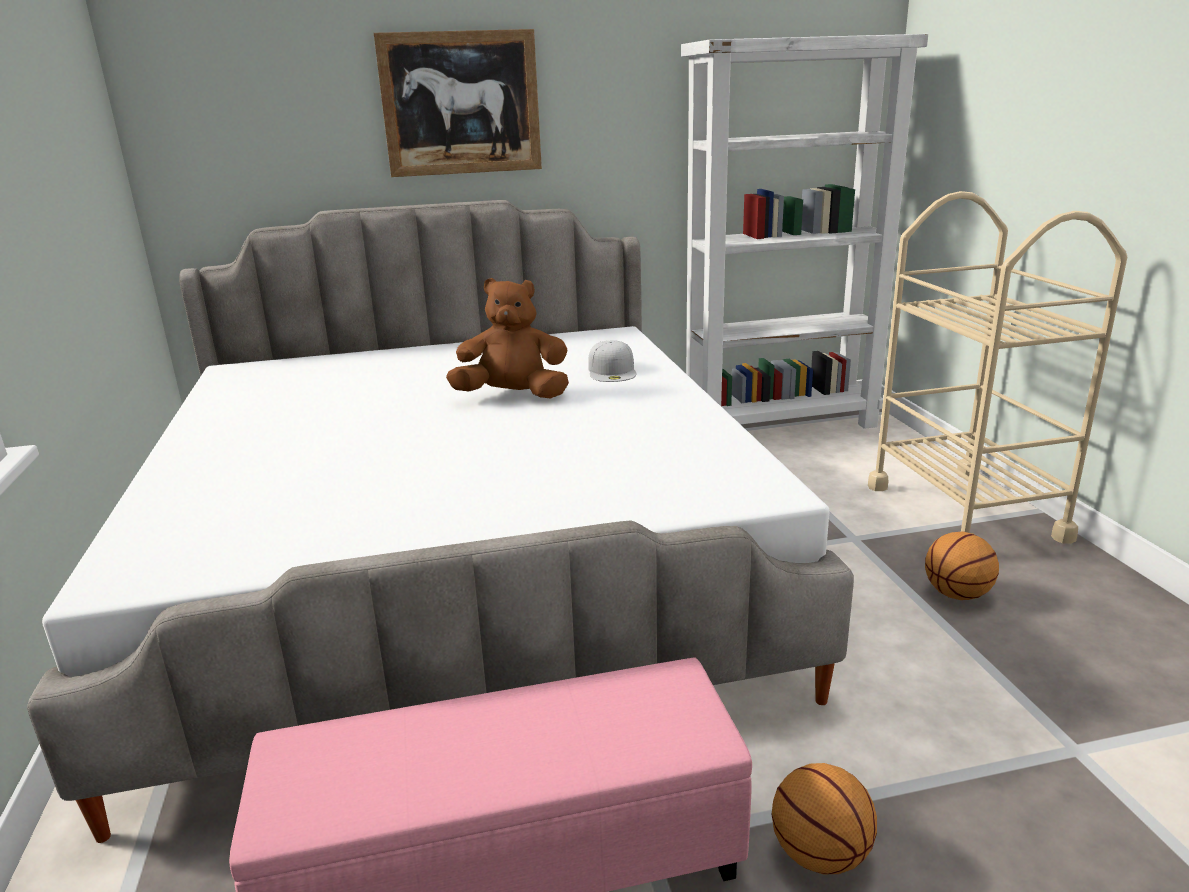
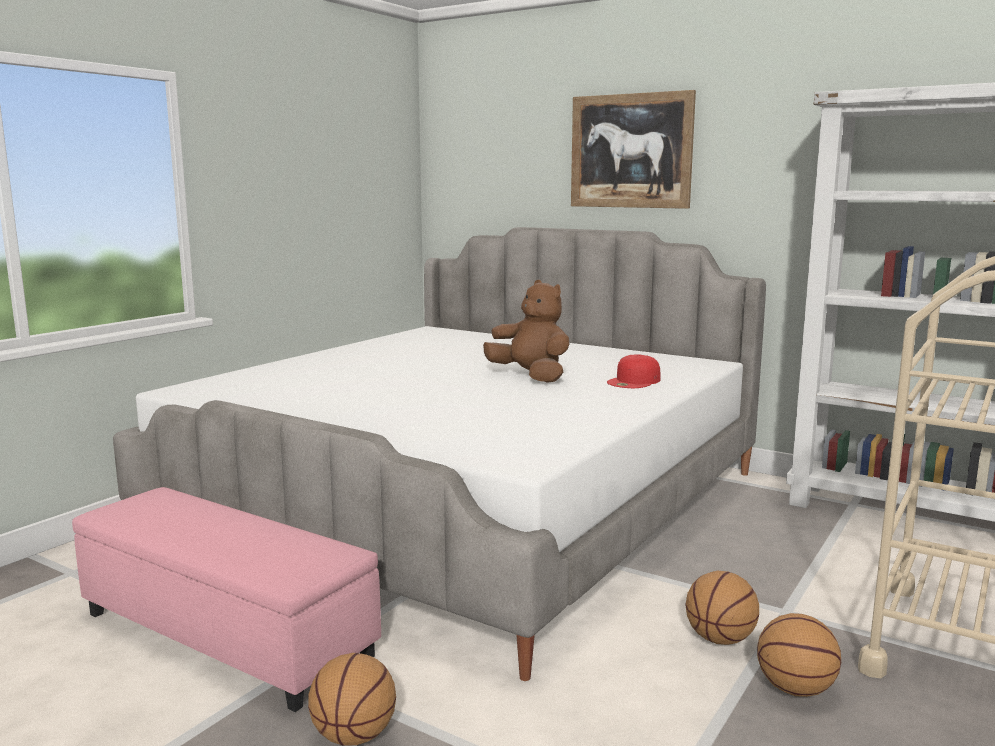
camera: 45 degrees right, 10 degrees down
white cap [588,340,636,382] -> red cap [607,354,661,388]
none -> basketball [686,570,759,645]

